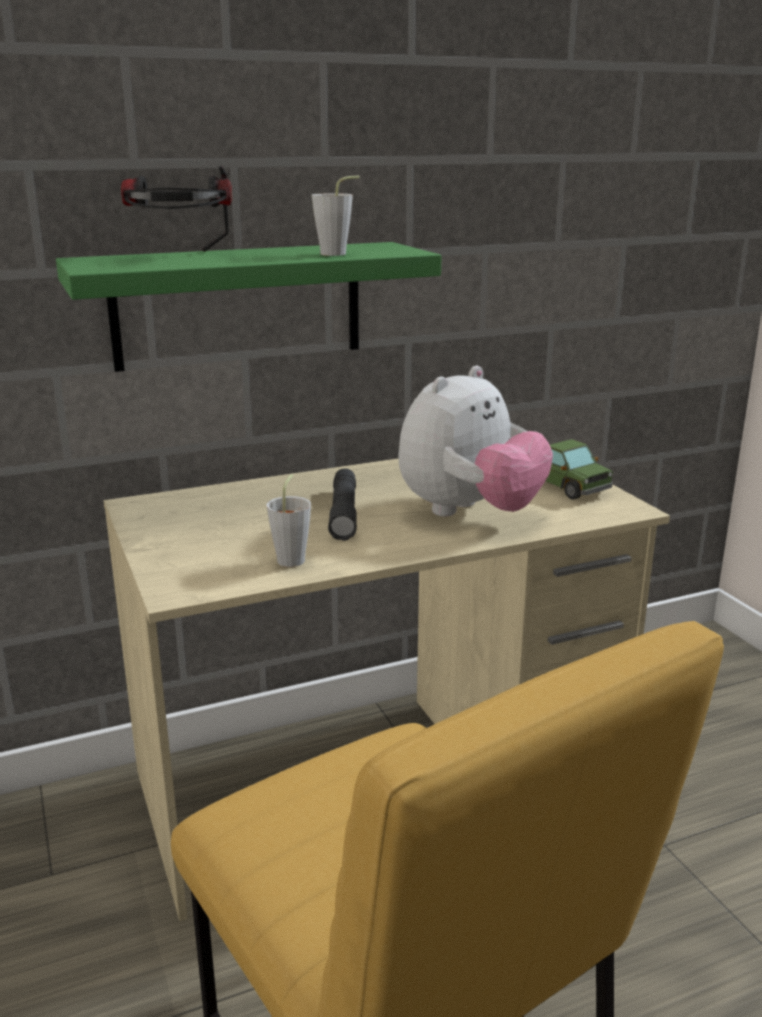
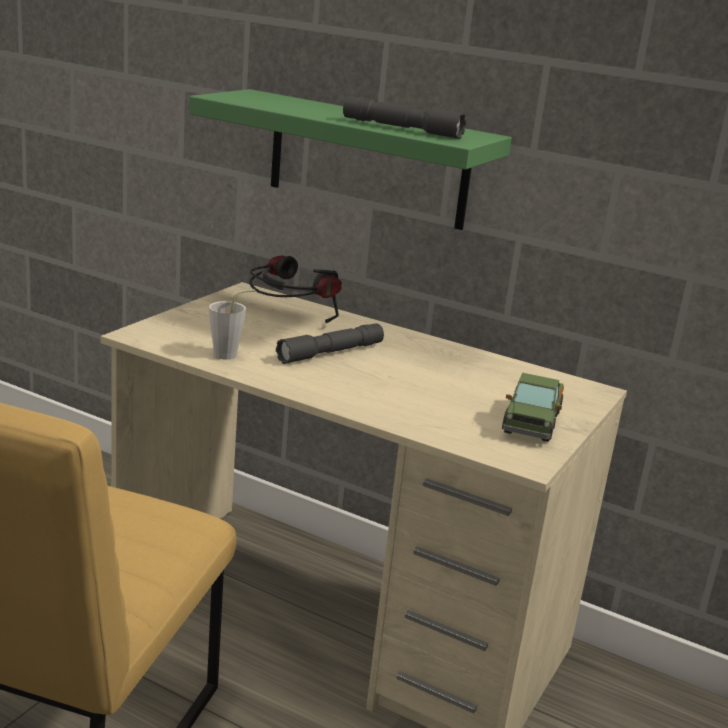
camera: 50 degrees right, 0 degrees up
headphones [121,166,232,251] -> headphones moved to [249,256,342,323]
grey cup [312,176,360,256] -> grey flashlight [343,96,466,139]
plush toy [398,366,553,516] -> none

